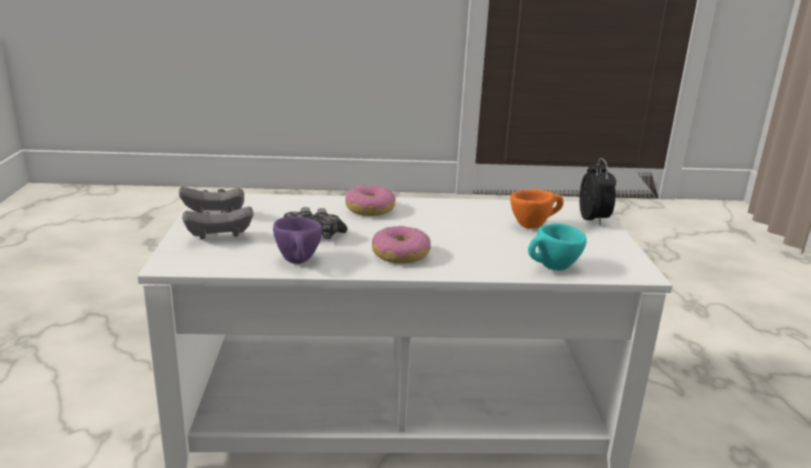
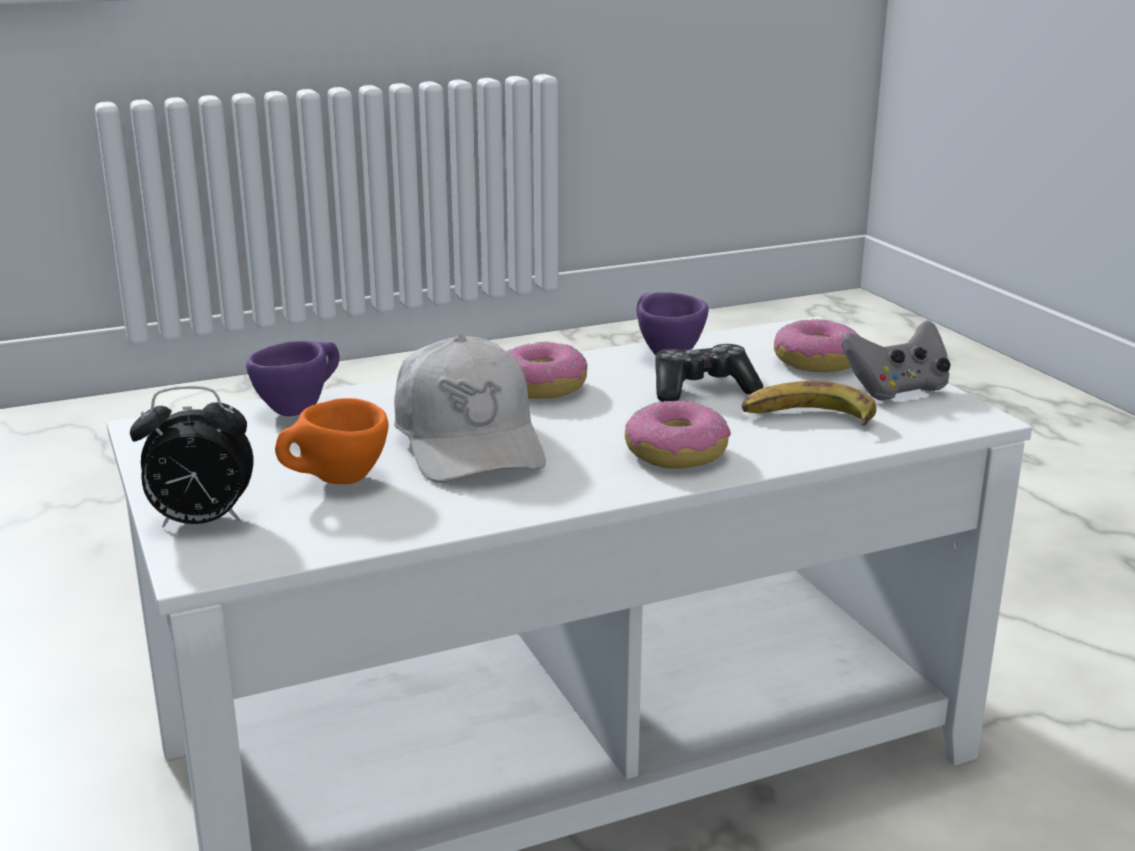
camera: 160 degrees right, 0 degrees up
grey game controller [182,207,253,239] -> donut [774,319,860,372]
turquoise cup [528,223,587,270] -> purple cup [246,341,340,416]
alarm clock [579,158,616,227] -> alarm clock turned 75 degrees counterclockwise [130,386,254,528]
none -> white cap [394,335,546,483]
none -> banana [741,381,876,426]

